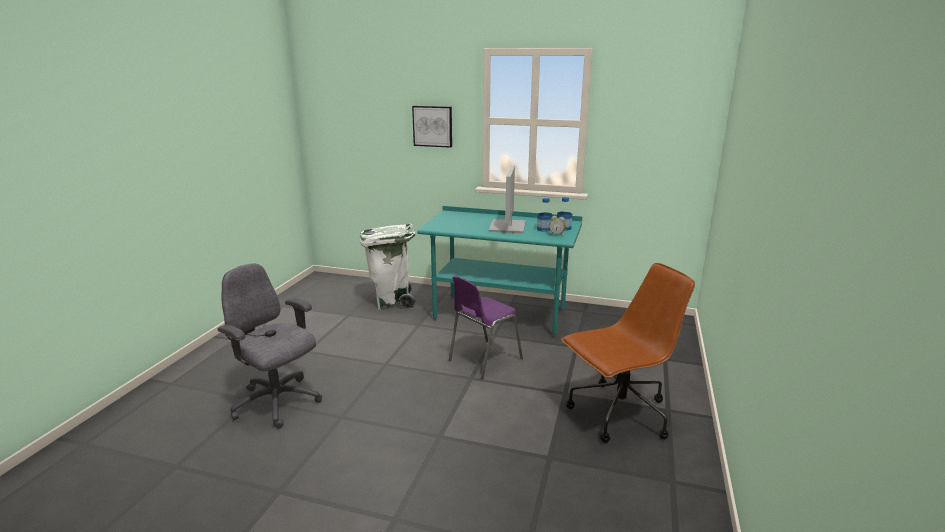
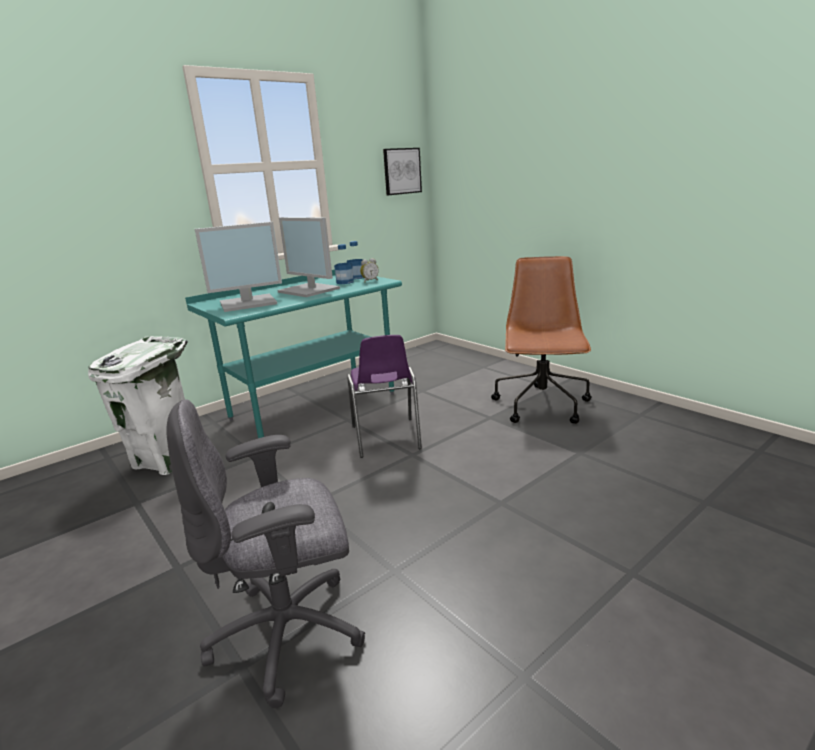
camera: 55 degrees left, 0 degrees up
picture [412,106,452,148] -> picture moved to [383,148,422,195]
none -> monitor [195,222,282,312]

